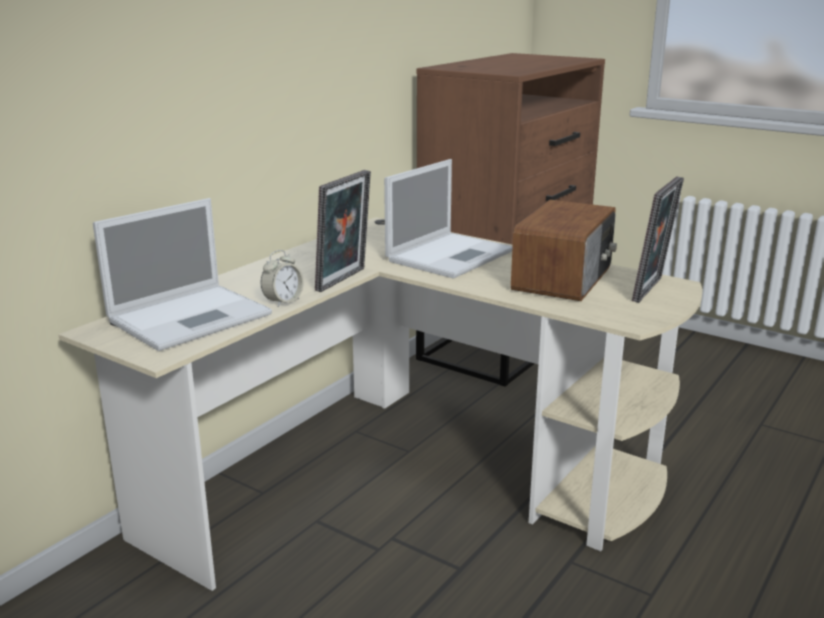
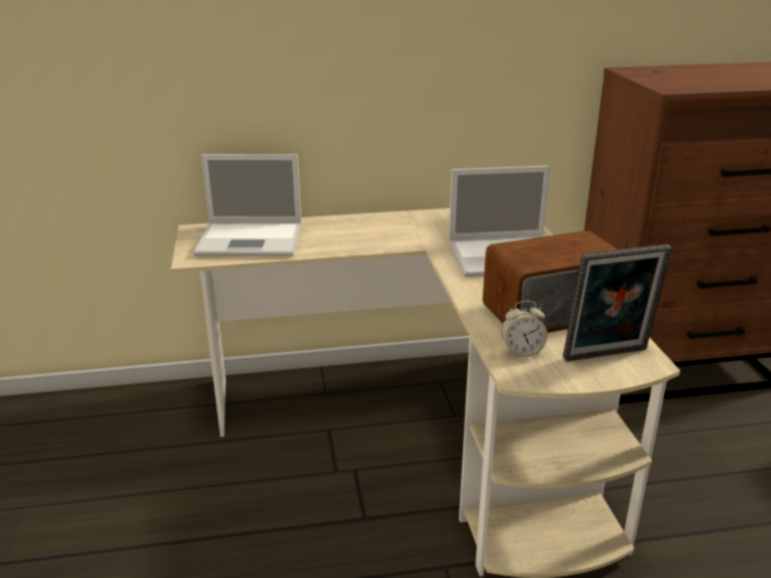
camera: 45 degrees right, 5 degrees up
alarm clock [261,250,304,307] -> alarm clock moved to [501,301,548,357]
picture frame [315,170,371,292] -> none

